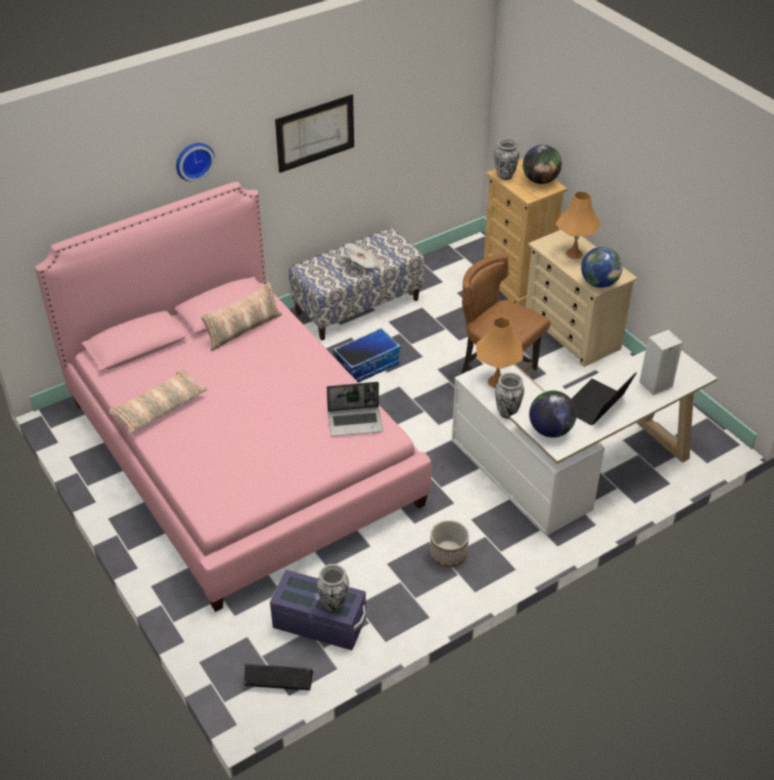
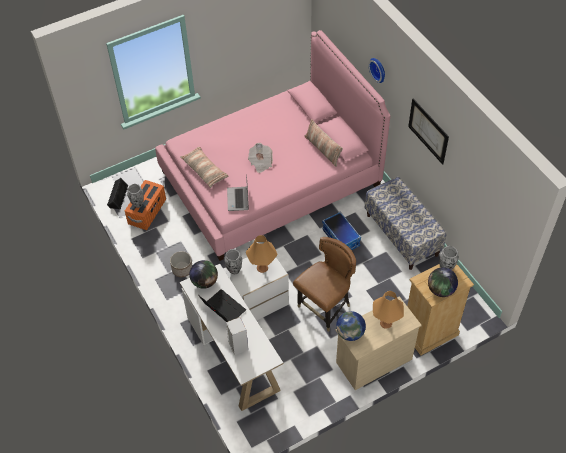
camera: 95 degrees right, 10 degrees up
pillow [109,370,207,434] -> pillow moved to [180,147,228,188]
purple storage box [270,570,366,650] -> orange storage box [125,180,166,230]
newspaper [342,243,384,269] -> newspaper moved to [248,143,273,173]

